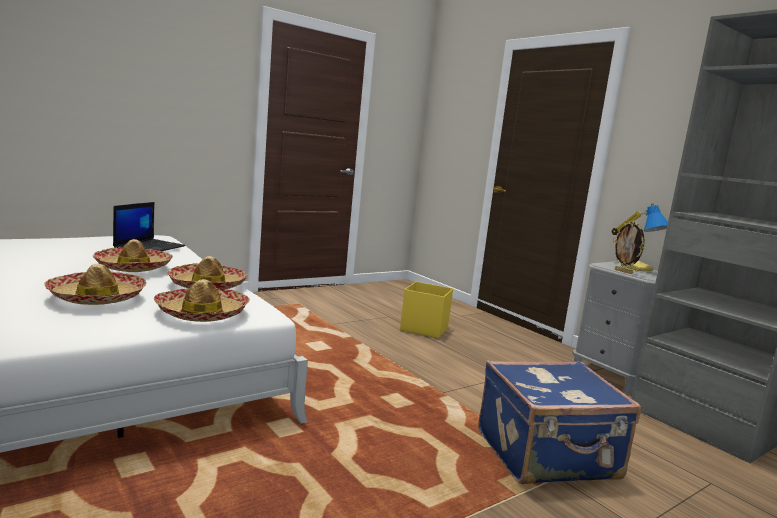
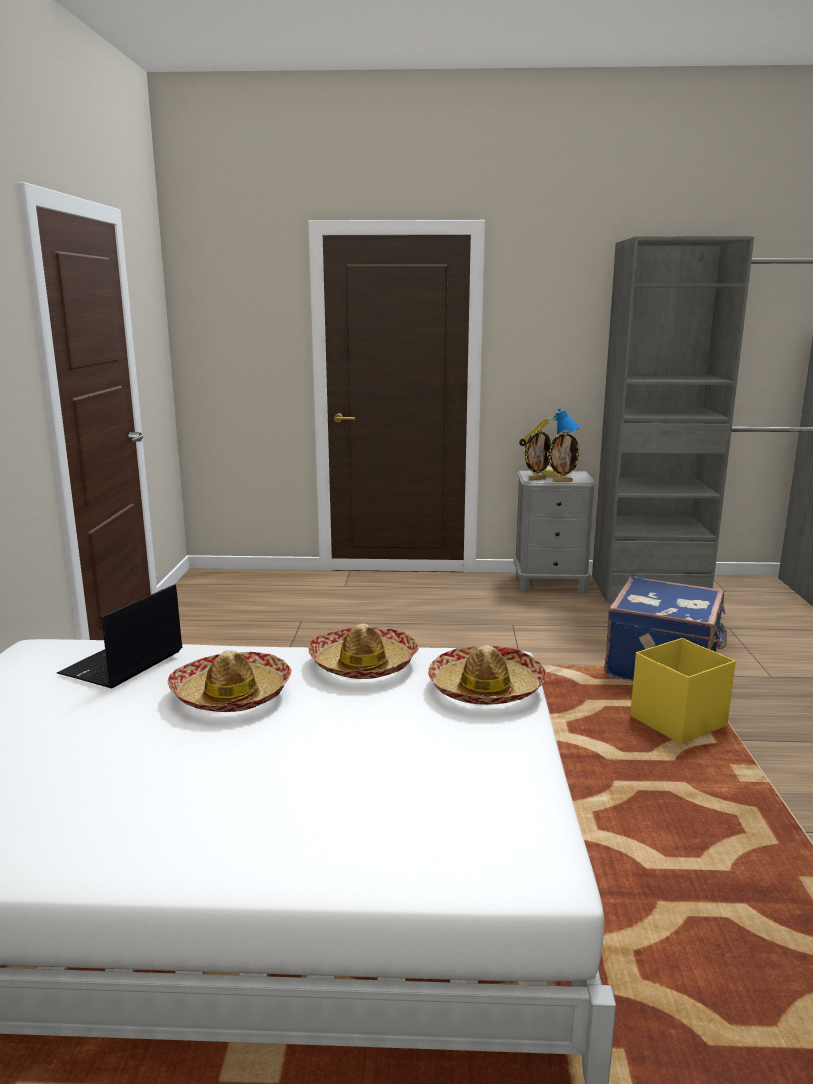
camera: 50 degrees left, 5 degrees up
hat [45,264,146,305] -> none
laptop [113,202,185,251] -> laptop turned 120 degrees counterclockwise [57,584,183,689]
yellow storage box [400,282,453,338] -> yellow storage box moved to [630,638,736,744]
none -> picture frame [524,429,551,480]

